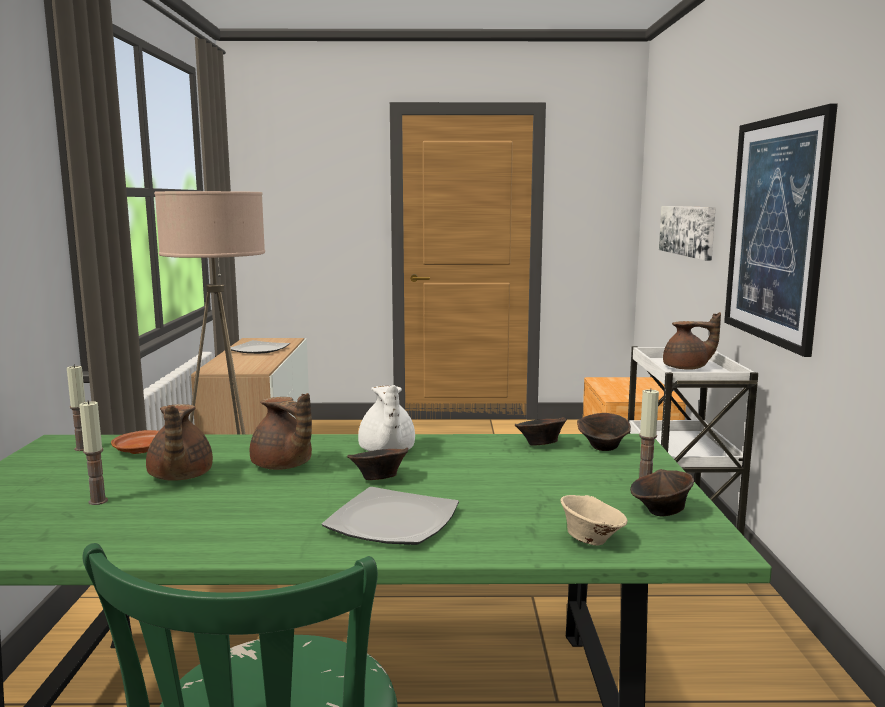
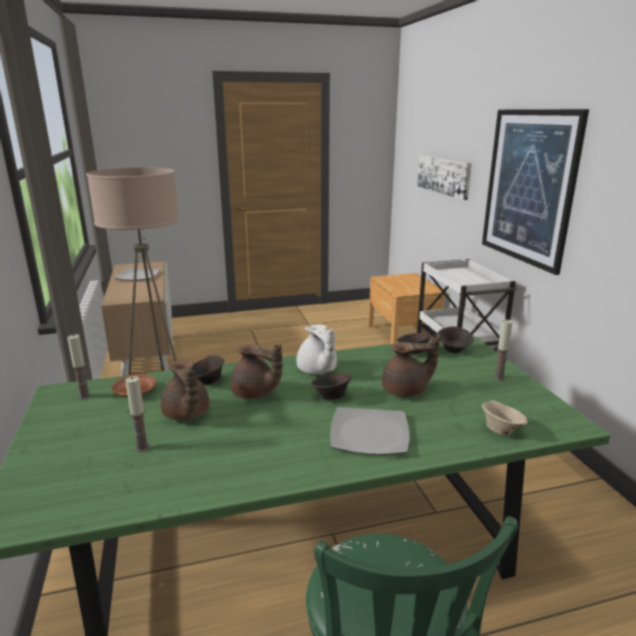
camera: 15 degrees left, 10 degrees up
brown bowl [630,469,694,516] -> brown bowl moved to [192,355,224,385]
brown teapot [663,312,721,370] -> brown teapot moved to [382,333,440,397]

